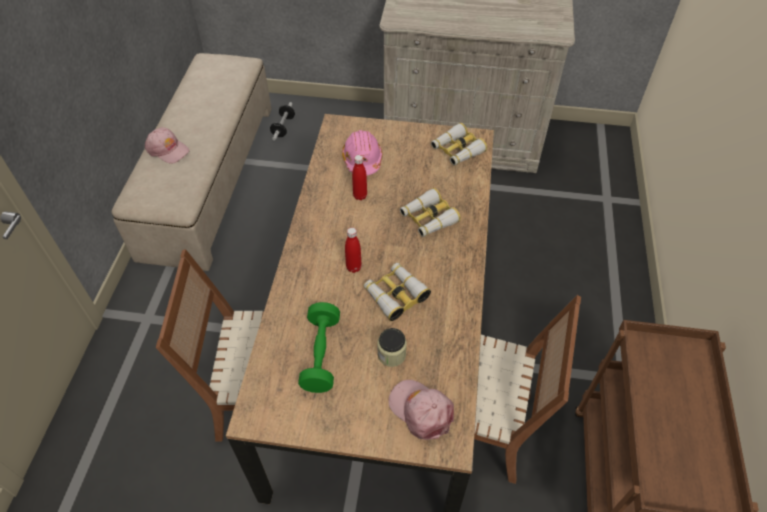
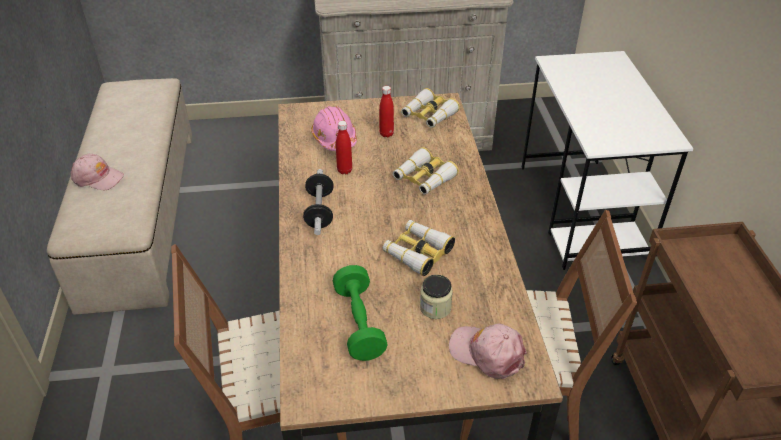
camera: 15 degrees left, 10 degrees down
dumbbell [270,102,295,141] -> dumbbell moved to [303,169,334,235]
red bottle [345,227,361,273] -> red bottle moved to [379,86,394,138]
none -> white desk [522,51,694,270]

